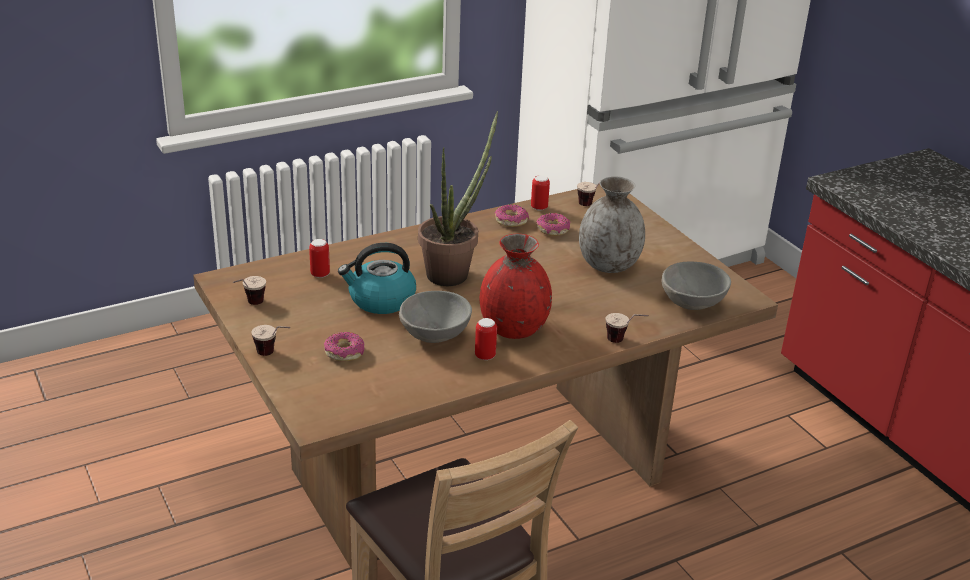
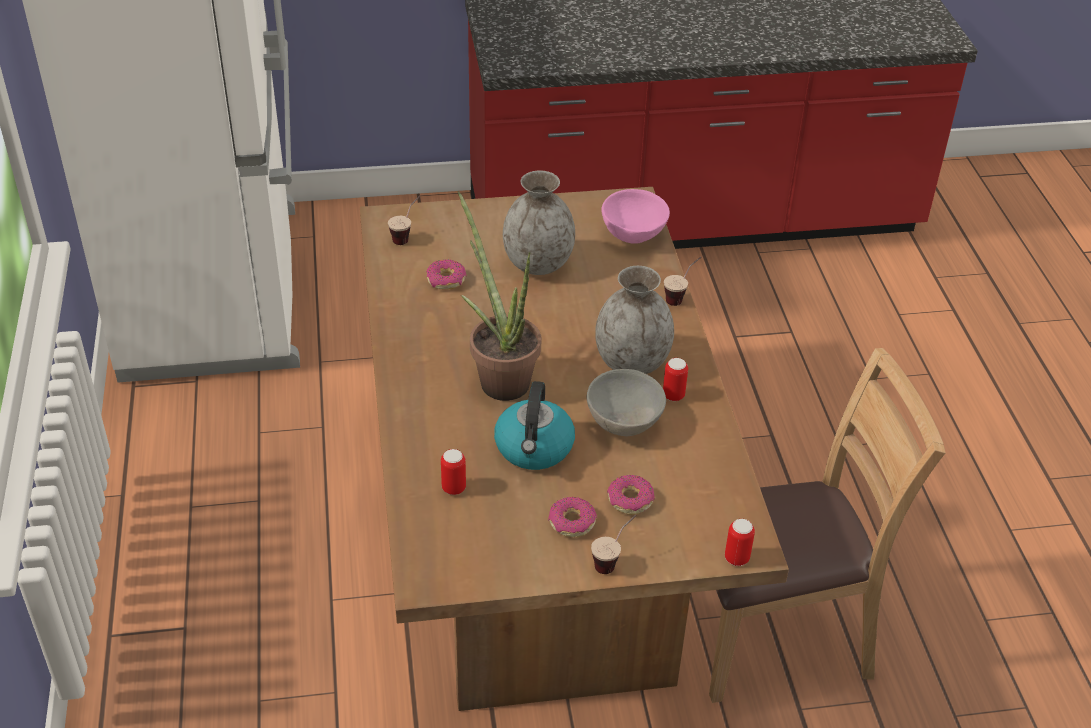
camera: 70 degrees left, 10 degrees up
cup [233,276,266,305] -> none
red vase [480,234,552,339] -> grey vase [595,266,674,374]
donut [495,204,529,227] -> donut moved to [548,497,597,538]
can [531,175,550,211] -> can moved to [725,519,755,566]
grey bowl [661,262,731,310] -> pink bowl [601,189,670,244]

